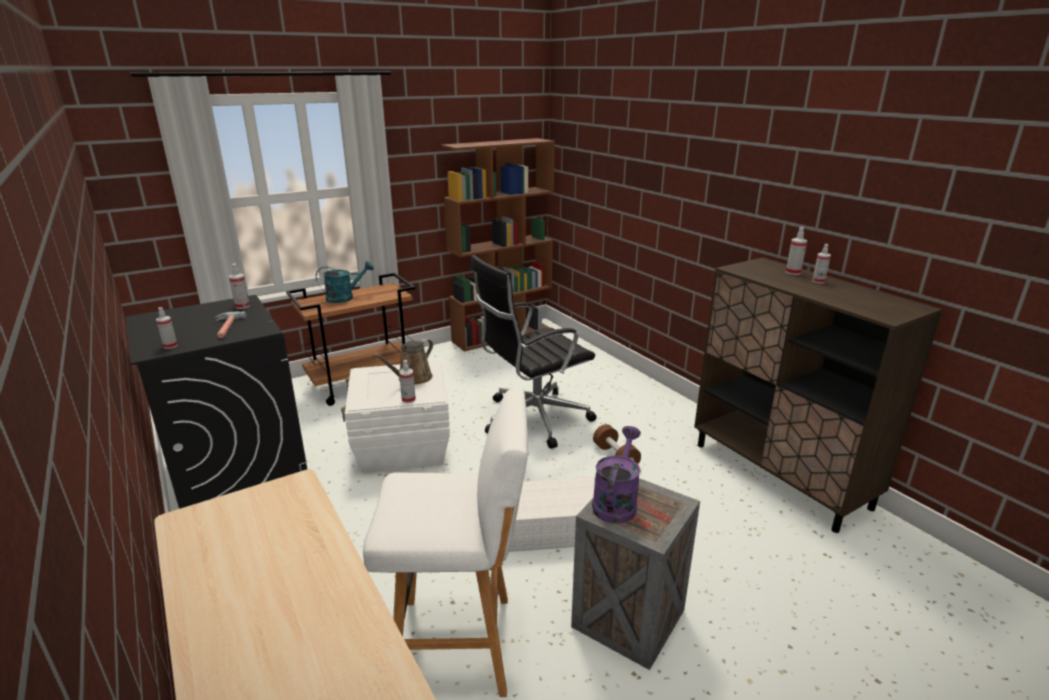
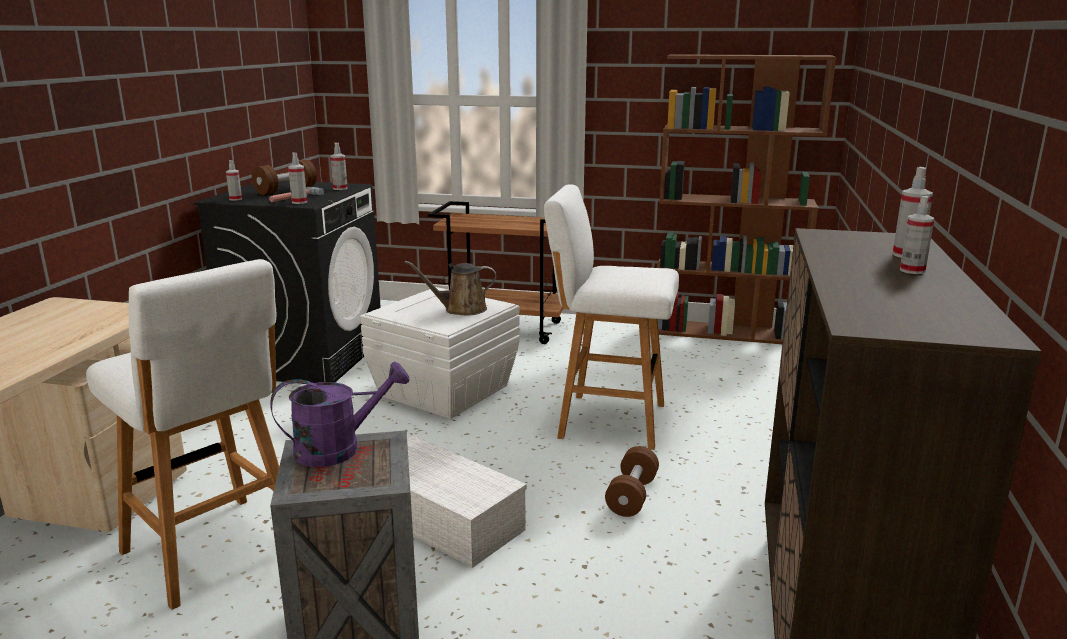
camera: 45 degrees right, 5 degrees down
turquoise watering can [316,261,374,303] -> none
spray bottle [399,360,416,403] -> spray bottle moved to [288,153,307,204]
black office chair [470,255,597,449] -> white stool [544,184,679,450]
none -> brown dumbbell [252,160,317,195]

